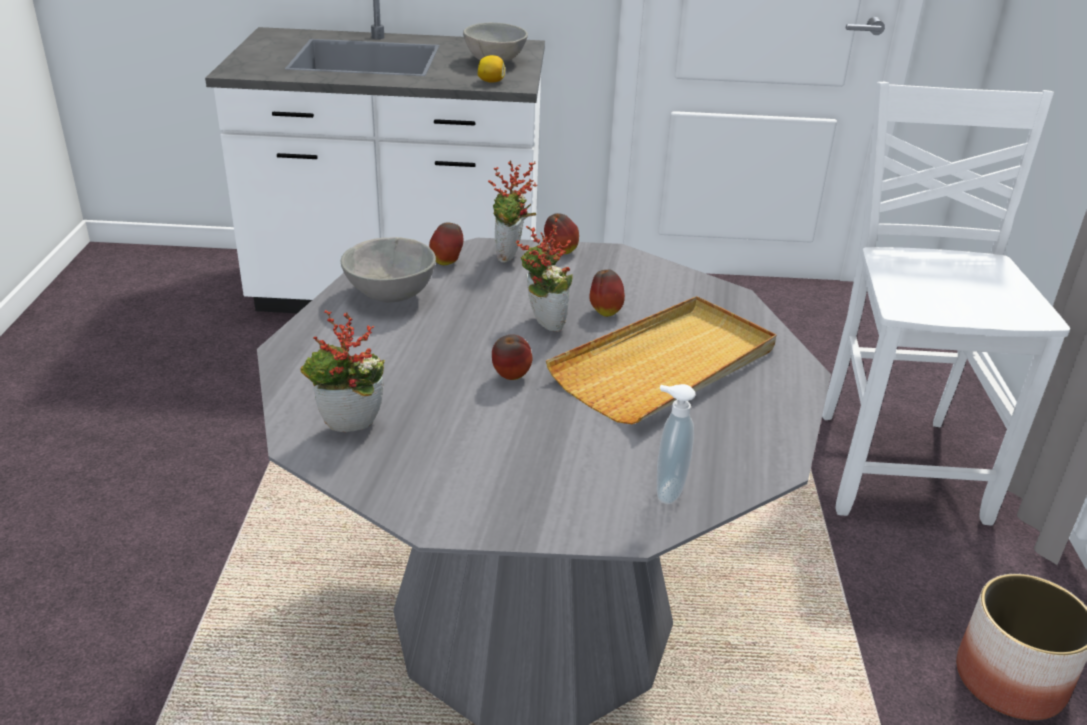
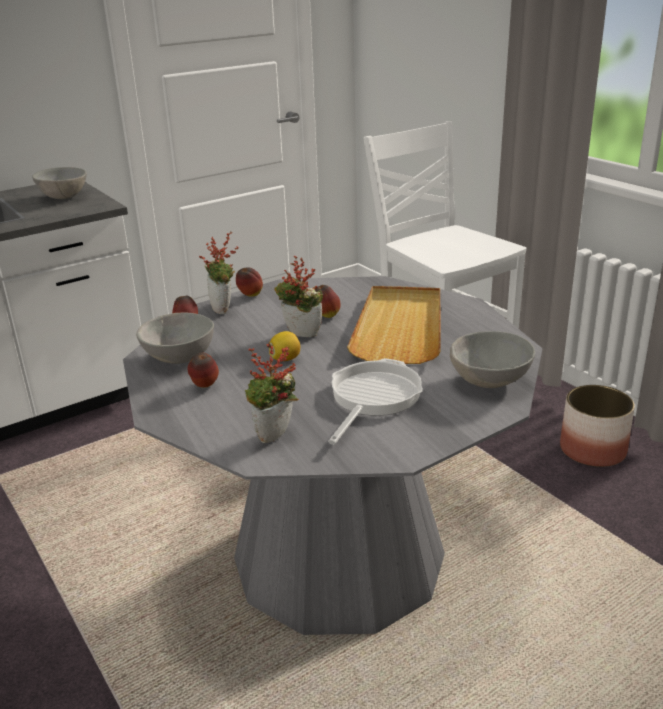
camera: 35 degrees left, 5 degrees down
lemon [478,55,505,83] -> lemon moved to [269,331,300,361]
apple [492,334,532,380] -> apple moved to [188,353,219,388]
soap dispenser [657,384,695,504] -> grey bowl [450,331,535,388]
none -> frying pan [328,358,423,445]

